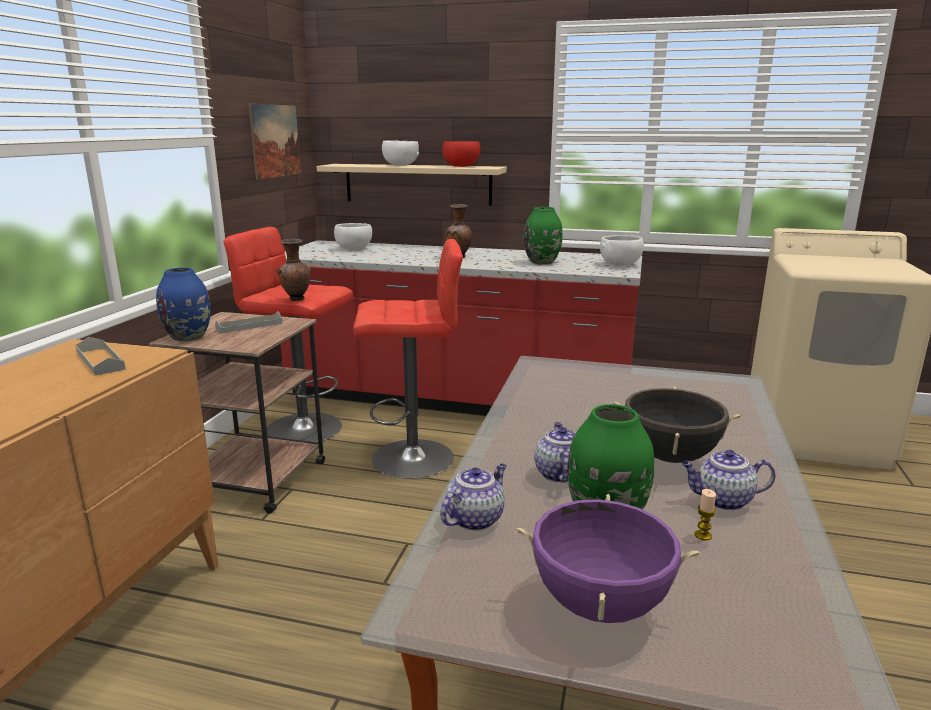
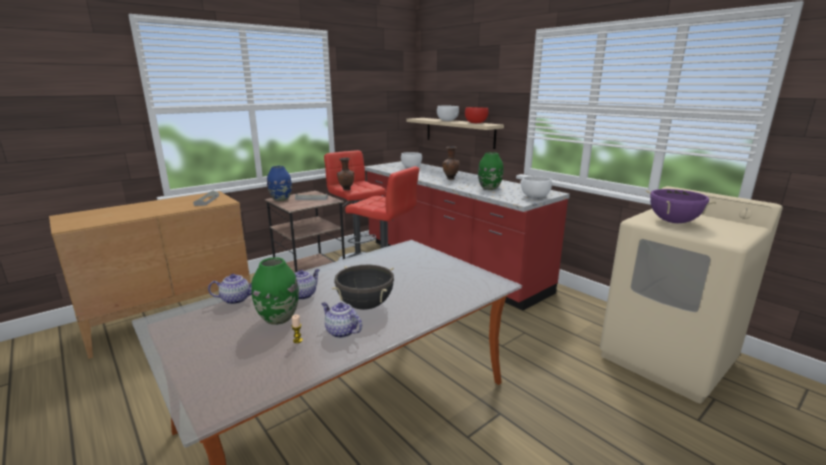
camera: 35 degrees right, 0 degrees up
picture [249,104,301,180] -> none
purple cooking pot [516,494,701,623] -> purple cooking pot moved to [646,189,716,223]

